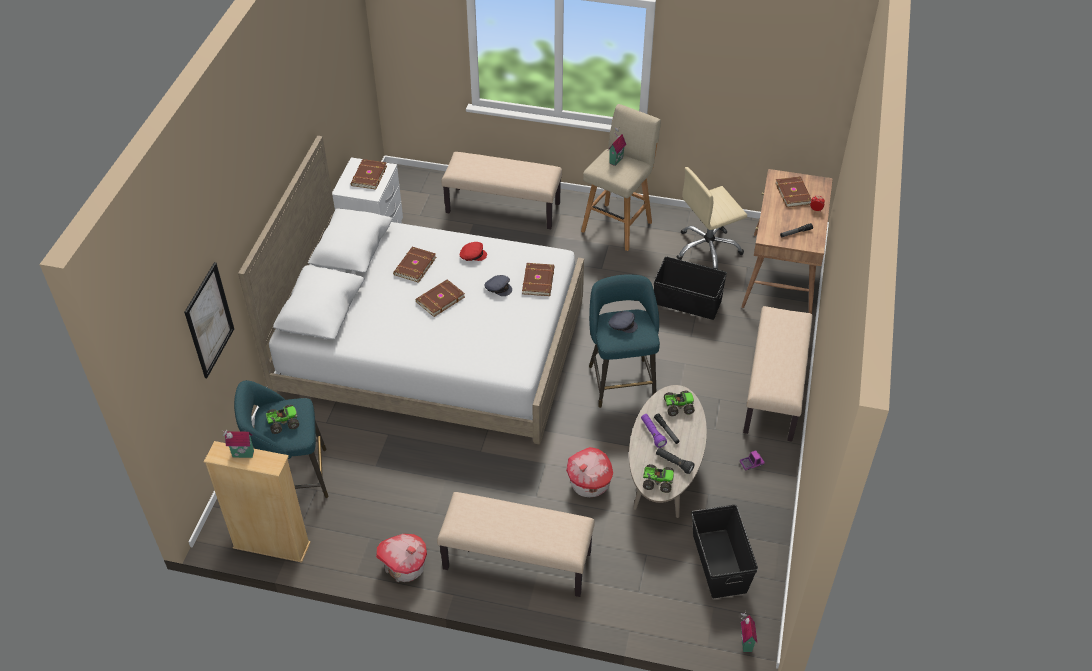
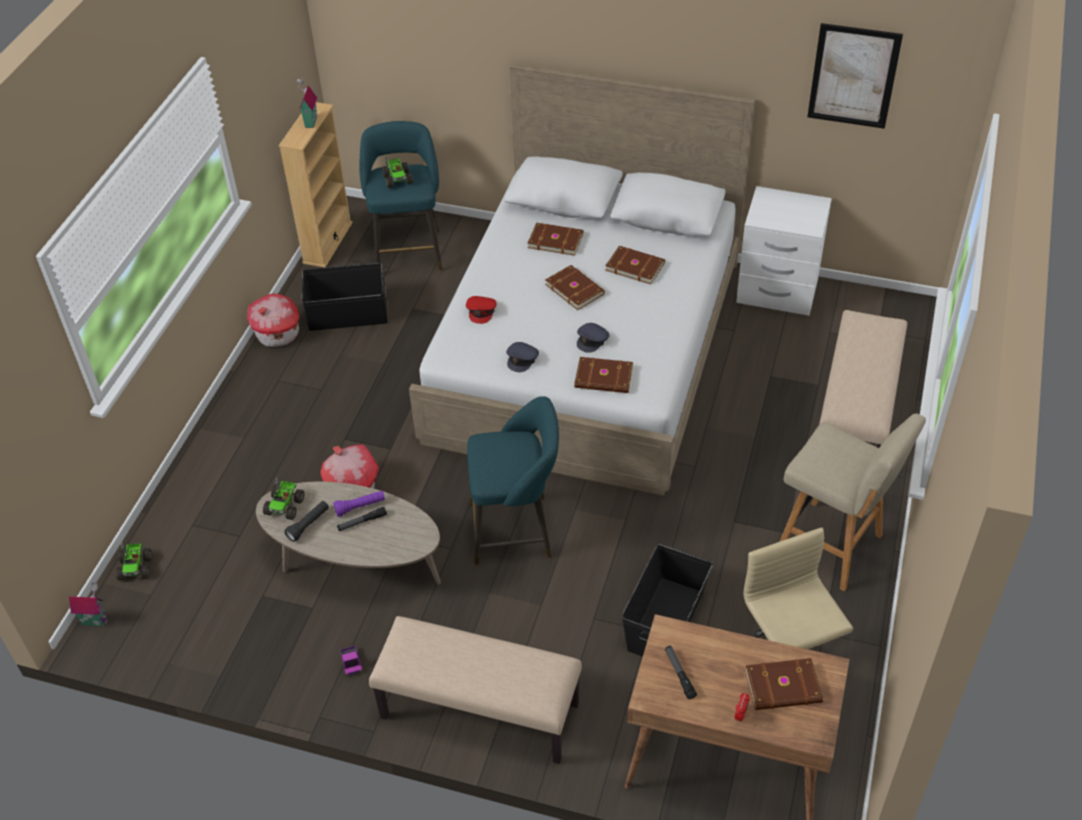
camera: 95 degrees right, 0 degrees up
picture [184,262,234,378] -> picture moved to [807,23,903,129]
brown book [351,159,387,189] -> brown book moved to [528,222,583,256]
beige bench [437,492,595,597] -> none
red cap [460,242,487,261] -> red cap moved to [466,296,497,324]
toy house [608,127,626,166] -> none
grey cap [608,311,638,333] -> grey cap moved to [506,342,539,372]
toy truck [664,391,695,416] -> toy truck moved to [116,542,152,581]
black storage box [691,505,758,598] -> black storage box moved to [302,263,388,331]

